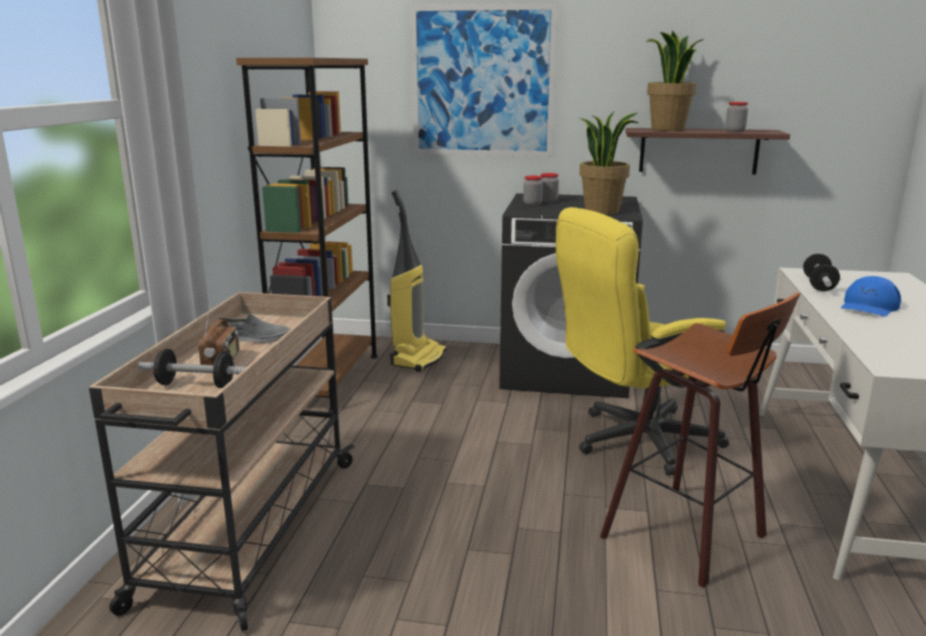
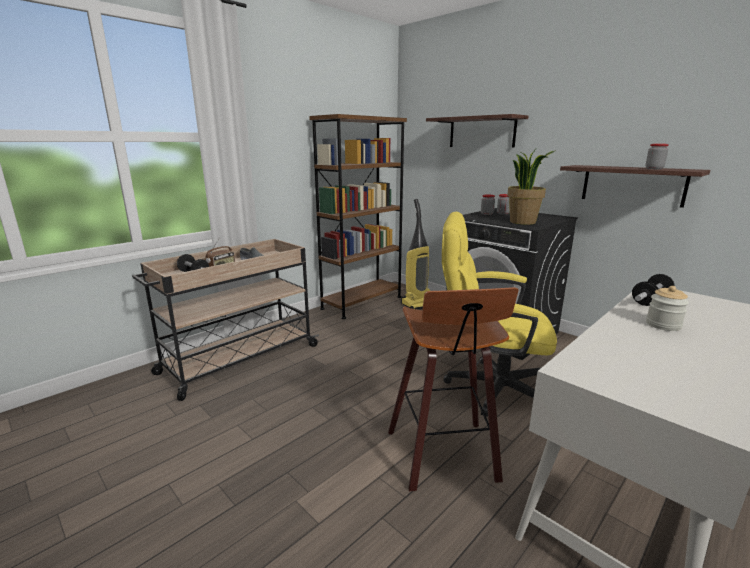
camera: 35 degrees right, 0 degrees up
picture [411,3,558,157] -> shelf [426,114,529,148]
potted plant [646,30,704,131] -> none
blue cap [841,276,901,316] -> jar [646,286,689,331]

